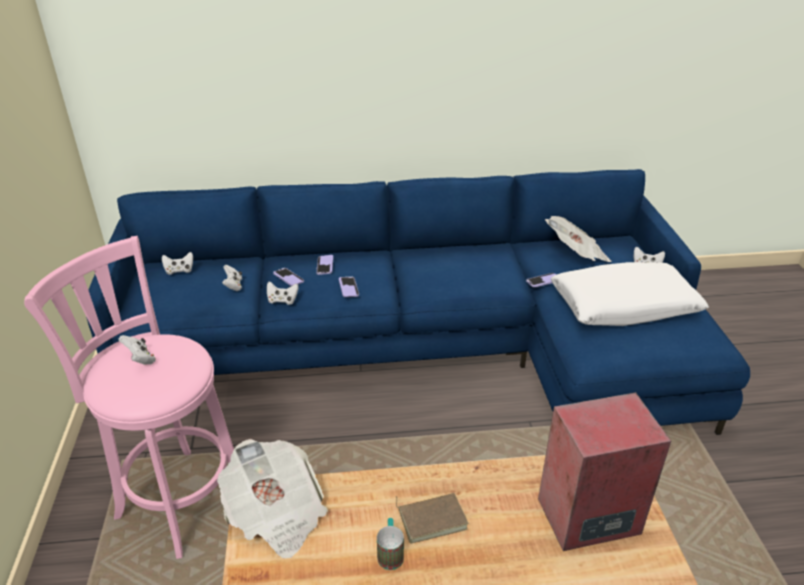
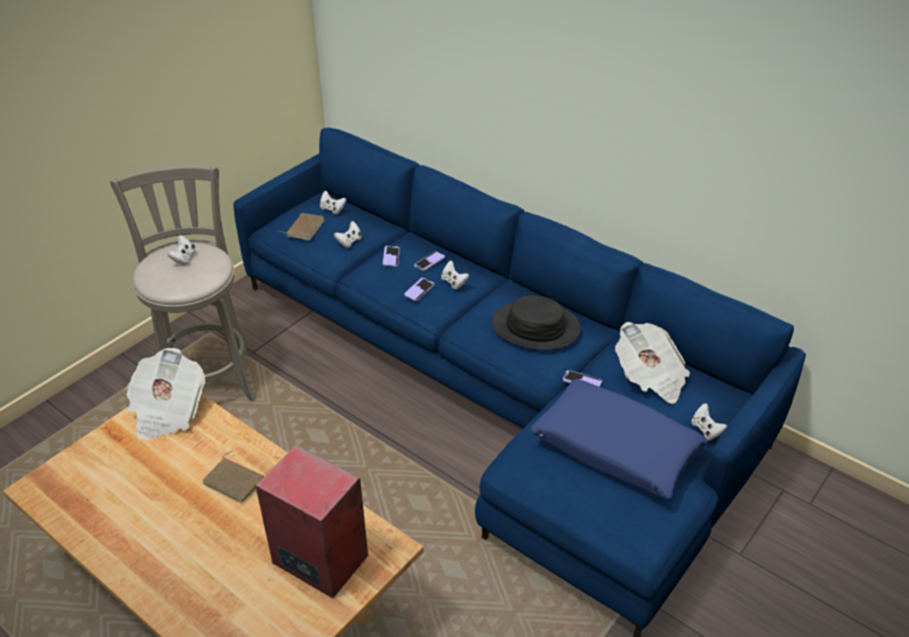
camera: 45 degrees right, 5 degrees up
pink stool [24,236,234,559] -> grey stool [110,165,256,402]
white game controller [267,281,298,305] -> white game controller moved to [441,261,469,289]
mug [377,518,404,570] -> none
white pillow [551,262,709,326] -> blue pillow [530,379,708,499]
none -> brown book [279,213,325,241]
none -> black hat [492,296,580,350]

